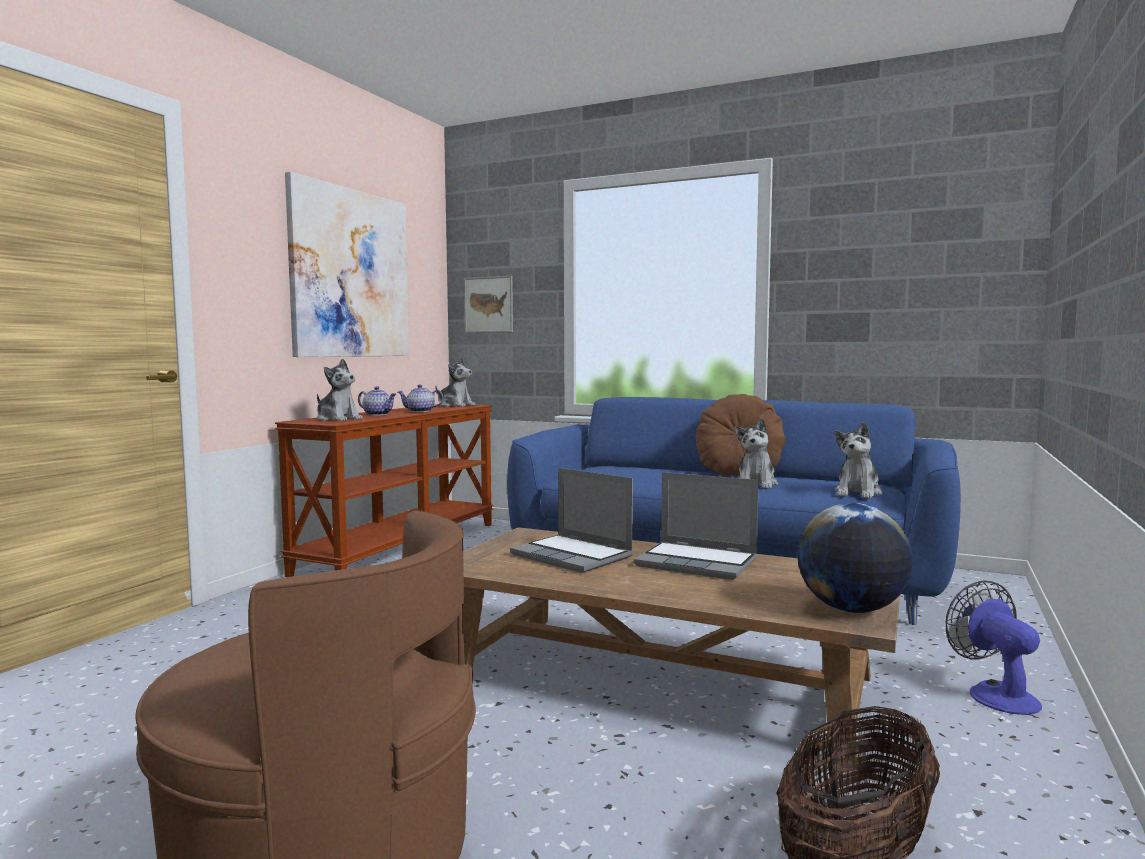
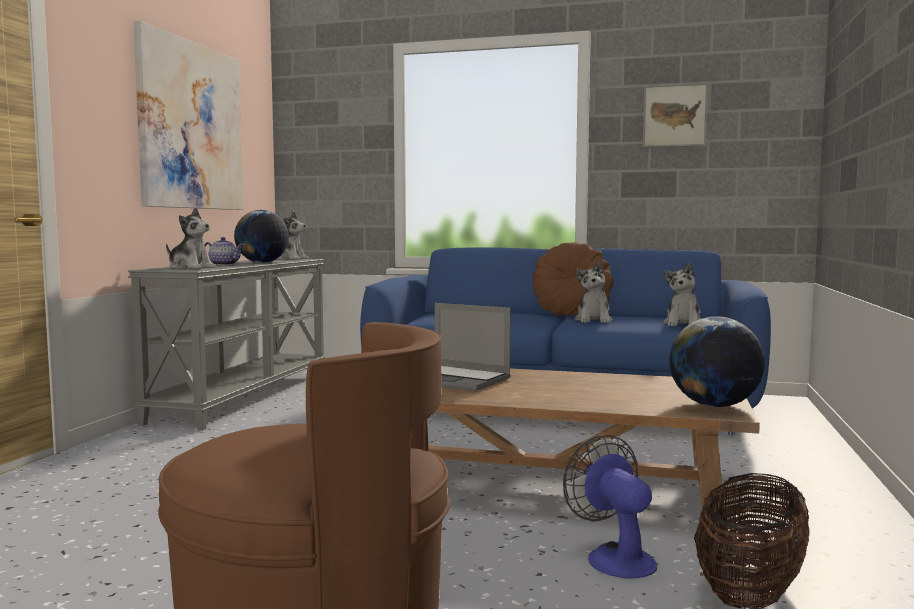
camera: 10 degrees left, 0 degrees up
brown console table [275,405,493,577] -> grey console table [128,259,326,431]
teapot [398,385,443,412] -> globe [234,210,289,263]
picture [464,276,513,333] -> picture moved to [643,83,708,147]
laptop [634,472,759,580] -> none
fan [945,580,1042,715] -> fan moved to [563,435,657,579]

